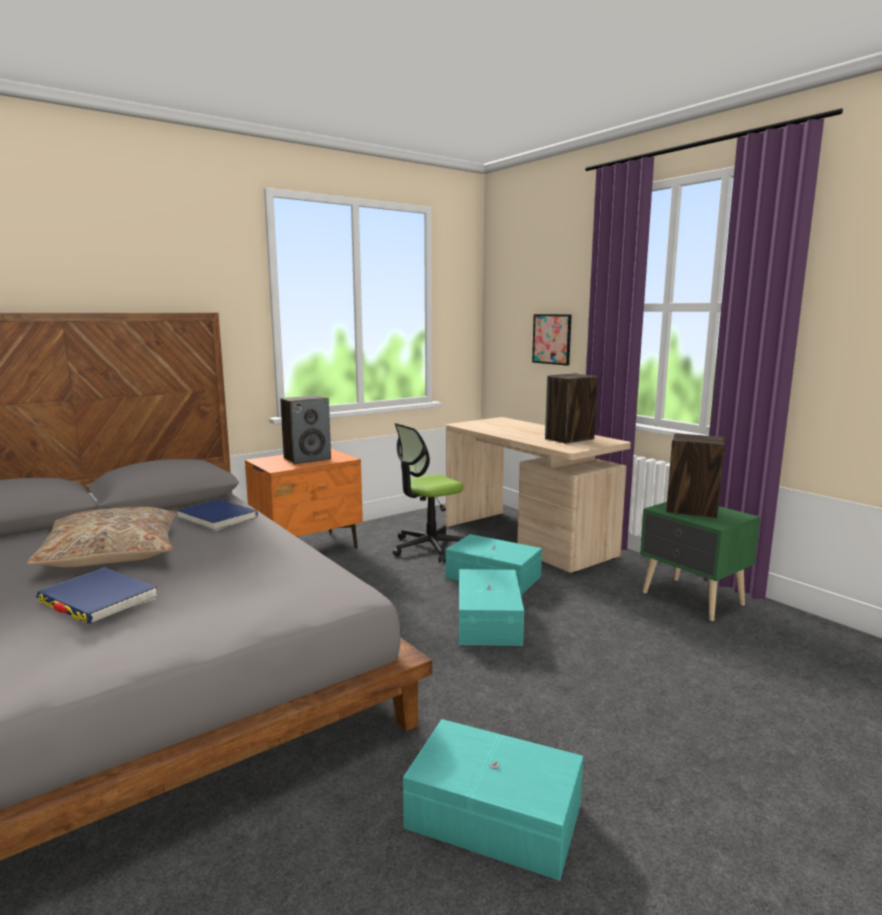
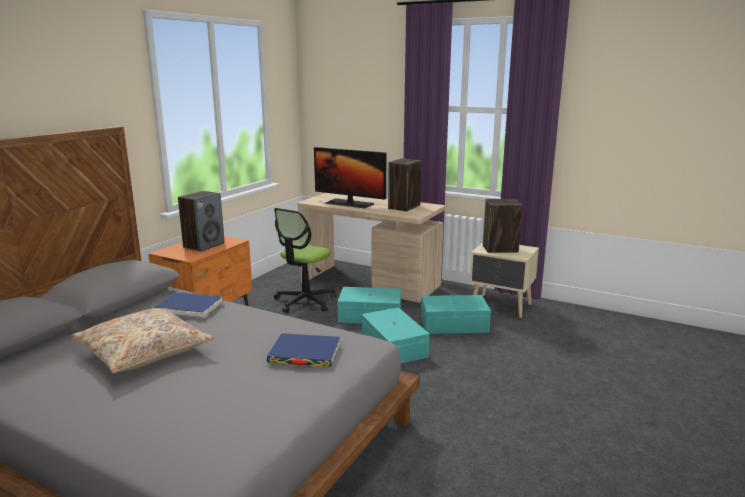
camera: 25 degrees left, 5 degrees up
blue book [36,567,157,624] -> blue book moved to [267,333,340,367]
turquoise storage box [403,719,583,881] -> turquoise storage box moved to [421,295,491,334]
picture [532,314,572,366] -> none
green nightstand [640,502,760,621] -> beige nightstand [470,243,539,318]
none -> monitor [314,147,387,208]

